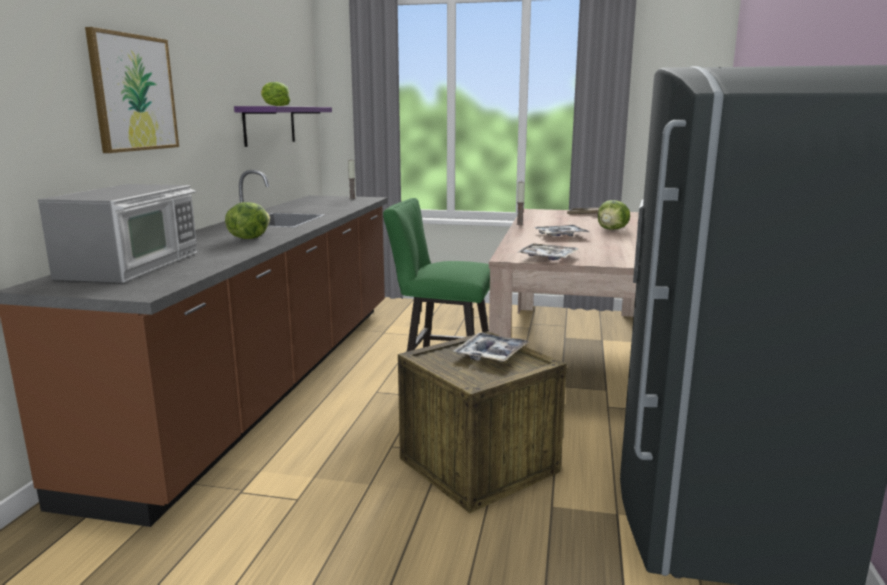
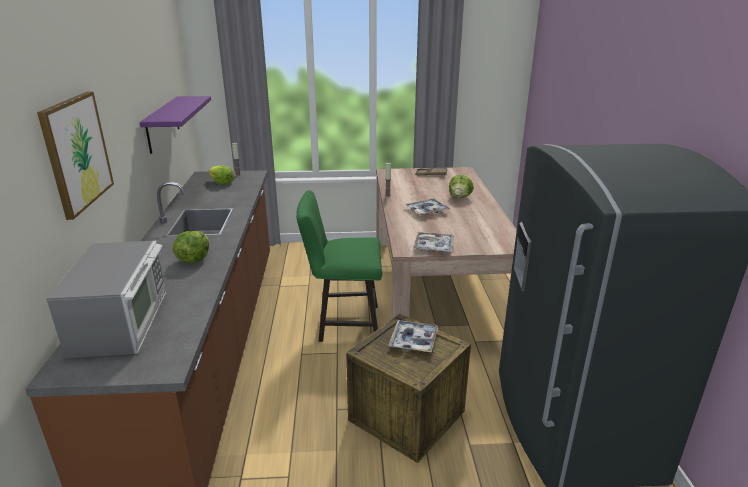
camera: 15 degrees left, 10 degrees up
lettuce [261,82,290,106] -> lettuce moved to [209,166,234,185]

